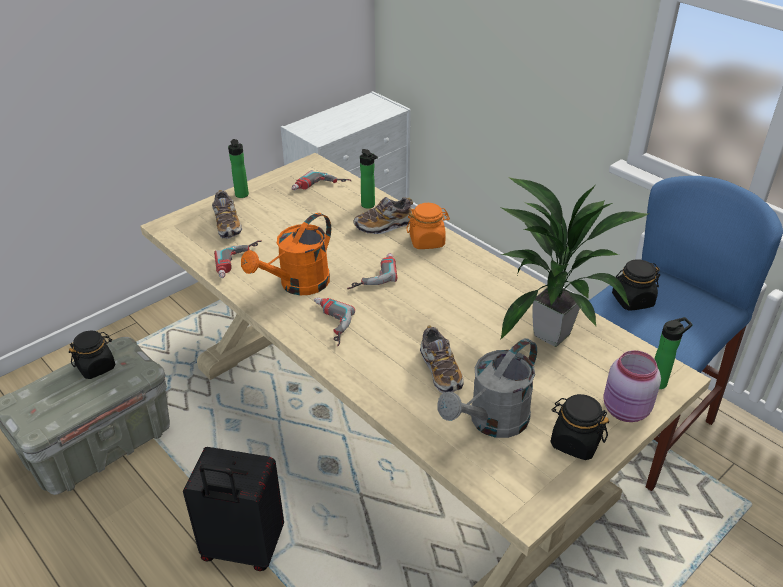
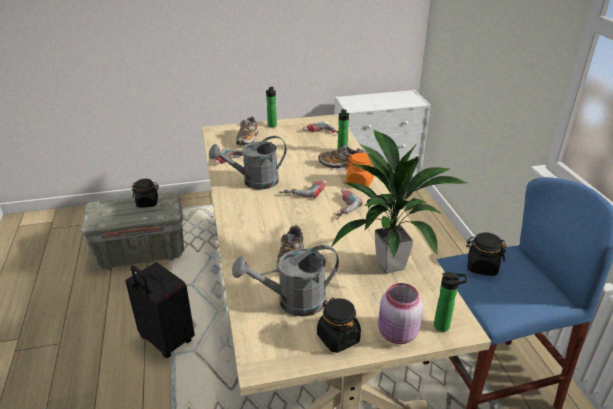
camera: 30 degrees right, 5 degrees down
orange watering can [241,213,331,295] -> grey watering can [209,136,286,190]
power drill [314,297,355,346] -> power drill moved to [336,189,363,219]

